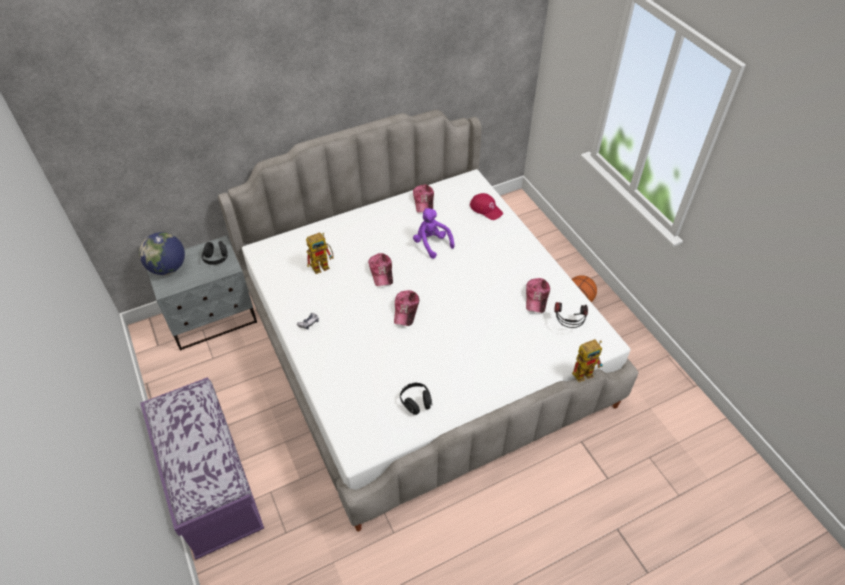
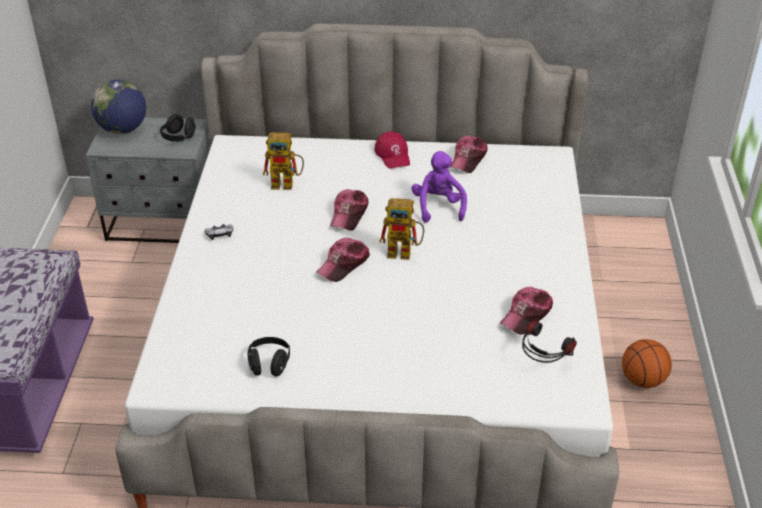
camera: 30 degrees right, 10 degrees down
red cap [470,193,503,220] -> red cap moved to [374,131,410,169]
toy robot [572,339,603,382] -> toy robot moved to [379,198,424,260]

